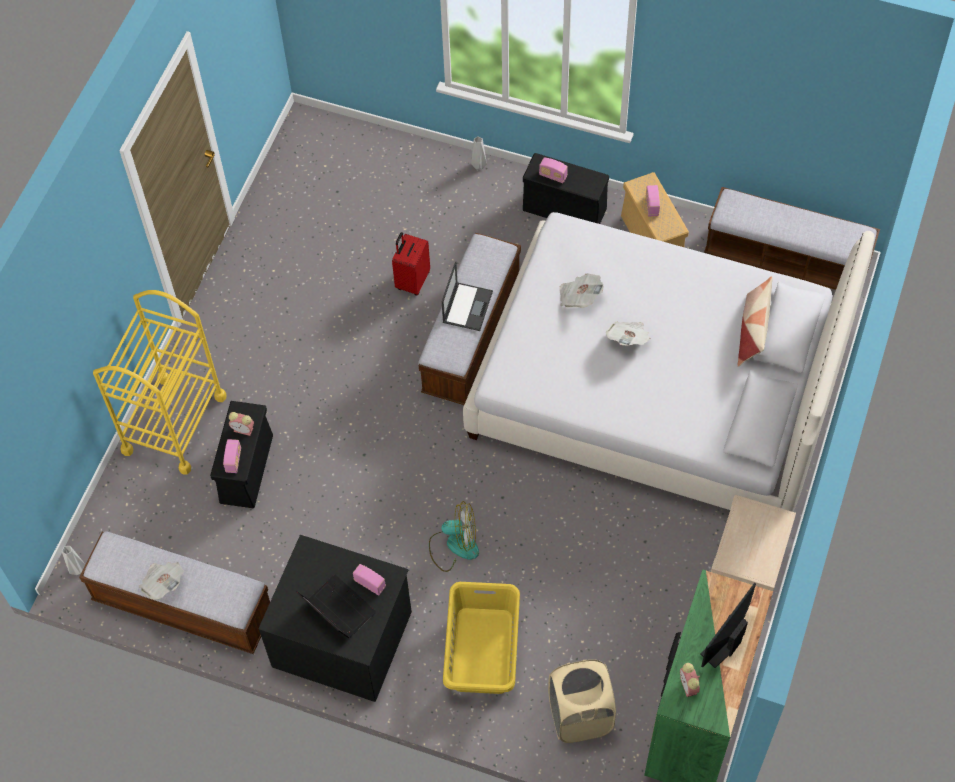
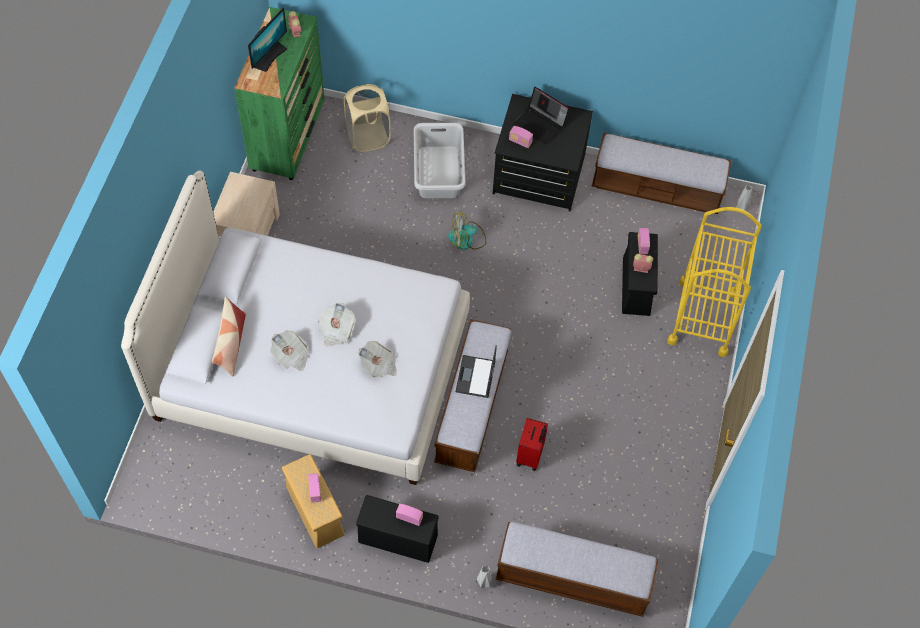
camera: 170 degrees right, 0 degrees up
newspaper [139,562,184,600] -> newspaper moved to [270,330,310,371]
yellow laundry basket [443,582,520,694] -> grey laundry basket [414,123,466,198]
bench [704,187,880,290] -> bench moved to [496,522,658,617]

